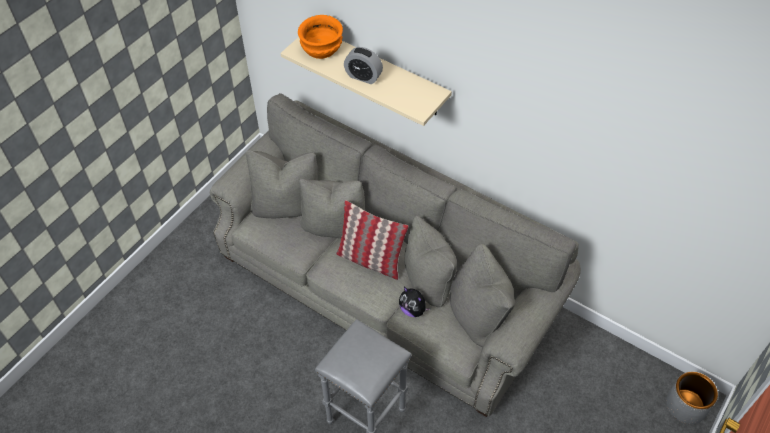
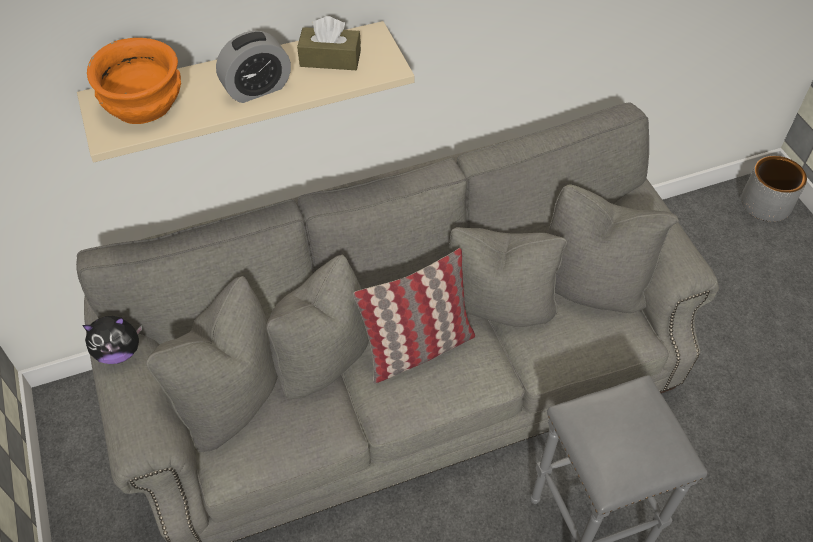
camera: 55 degrees left, 0 degrees up
plush toy [399,287,431,317] -> plush toy moved to [82,316,142,364]
none -> brown tissue box [297,16,361,70]

